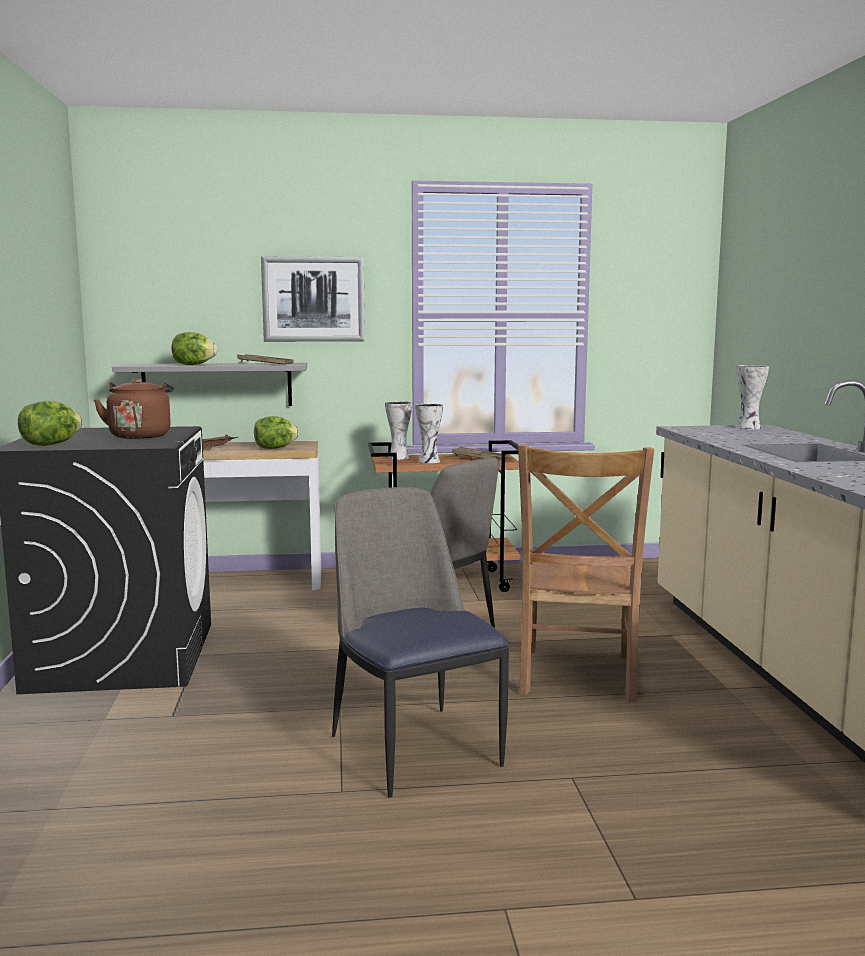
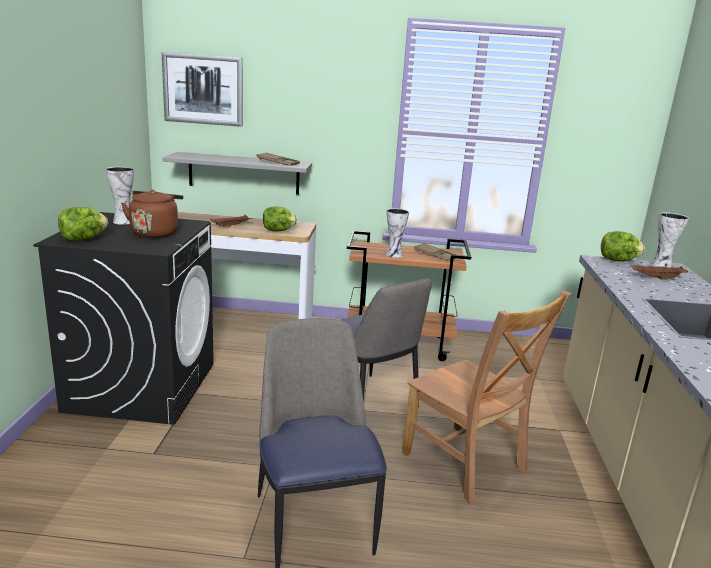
camera: 10 degrees right, 10 degrees up
lettuce [172,332,217,365] -> lettuce moved to [601,231,645,261]
picture [261,256,365,342] -> picture moved to [162,52,243,127]
vase [385,401,412,460] -> vase moved to [106,167,134,225]
brown chair [518,444,654,702] -> brown chair turned 60 degrees counterclockwise [402,291,571,504]
none -> brown tray [631,265,688,280]

